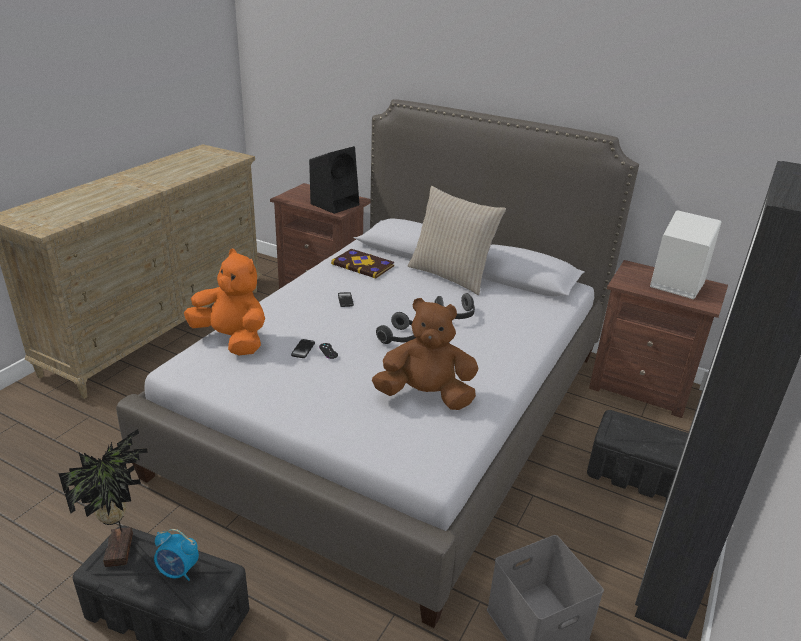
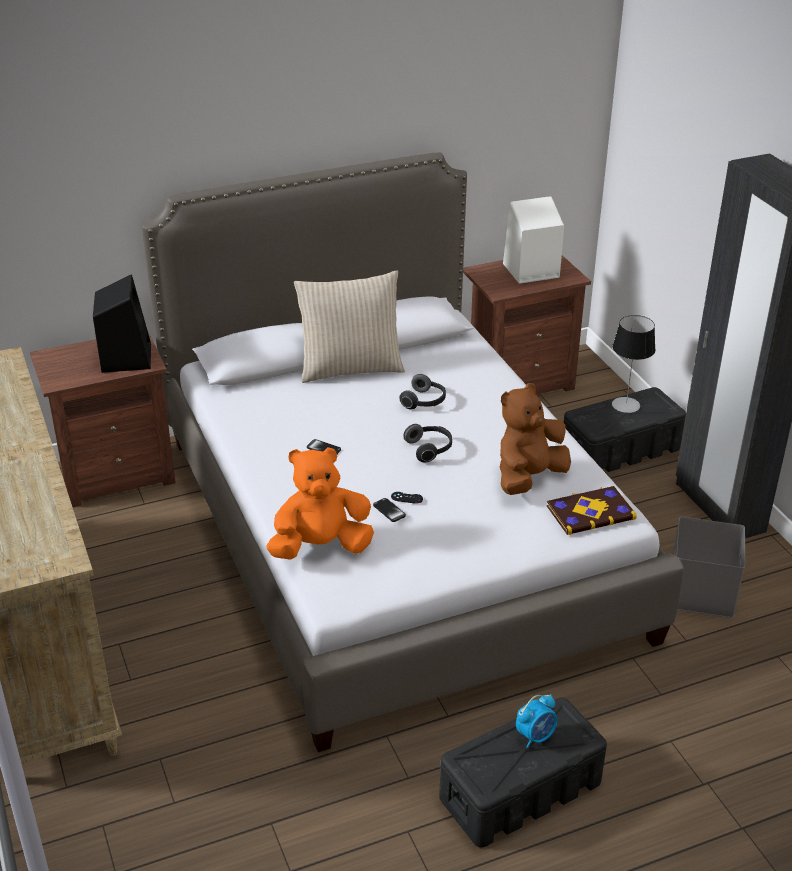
camera: 50 degrees left, 5 degrees up
potted plant [58,429,148,567] -> none
book [331,249,394,279] -> book moved to [547,486,637,535]
none -> table lamp [612,315,655,413]

